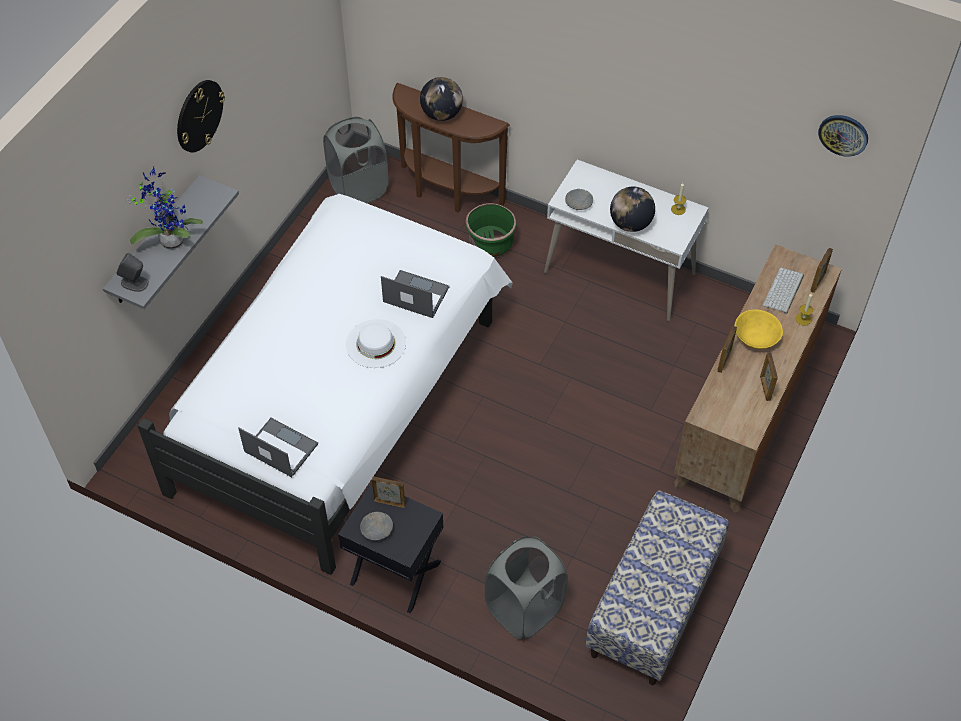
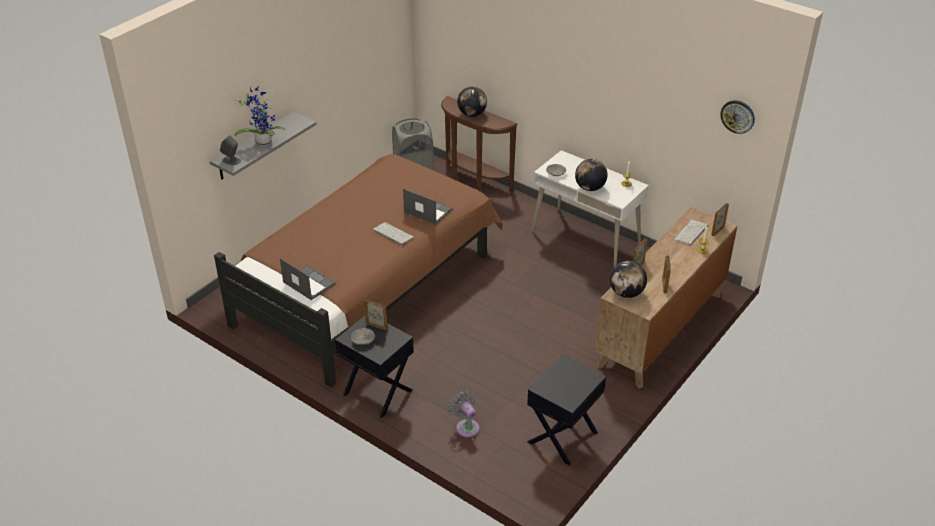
camera: 10 degrees right, 15 degrees down
white bed [137,194,513,575] -> brown bed [214,154,503,387]
wall clock [177,80,225,153] -> none
white hat [346,319,406,368] -> keyboard [373,222,414,246]
green planter [465,203,517,257] -> none
grey laundry basket [485,536,568,639] -> grey fan [448,390,479,438]
bench [586,491,729,685] -> black nightstand [527,354,606,466]
yellow bowl [735,309,783,349] -> none
none -> globe [610,261,647,298]

